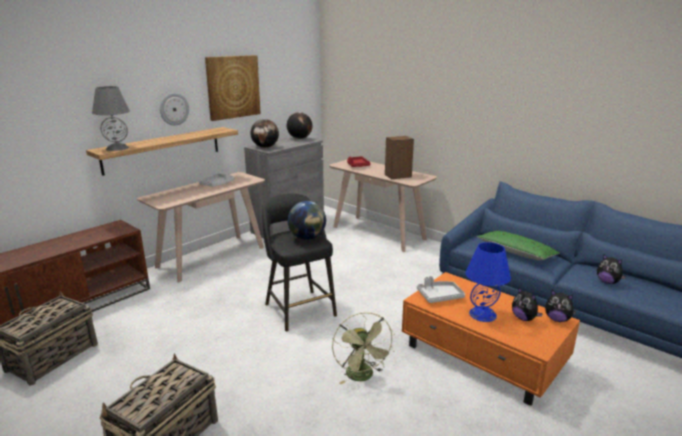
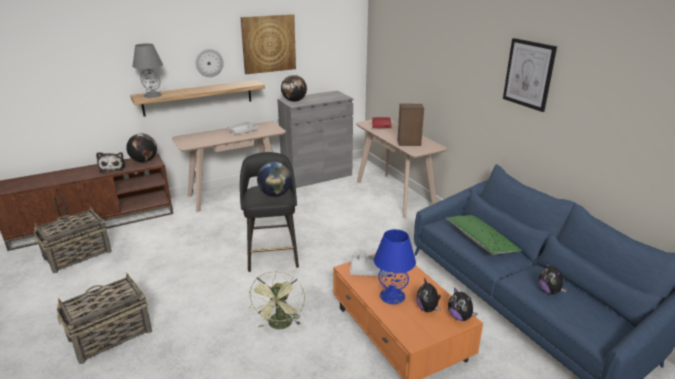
camera: 20 degrees right, 5 degrees up
globe [287,112,312,139] -> globe moved to [126,134,157,162]
none -> plush toy [96,152,126,173]
none -> picture [503,38,557,112]

